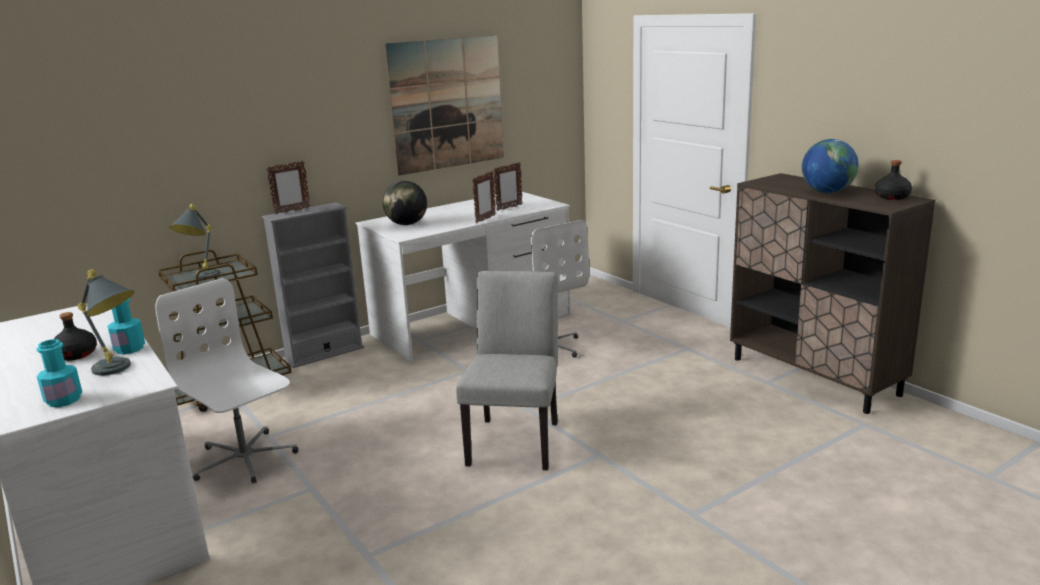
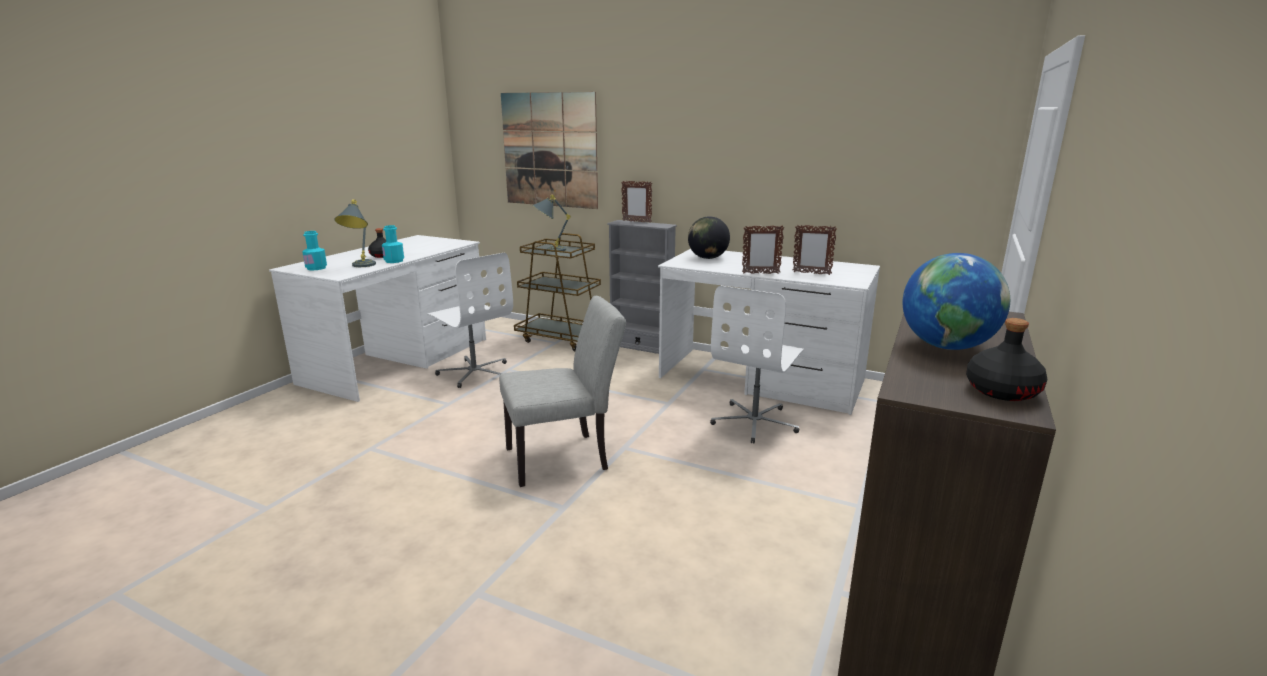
camera: 60 degrees right, 0 degrees up
white office chair [155,278,298,484] -> white office chair turned 120 degrees clockwise [427,253,513,388]
picture [385,35,504,176] -> picture moved to [501,92,598,209]

